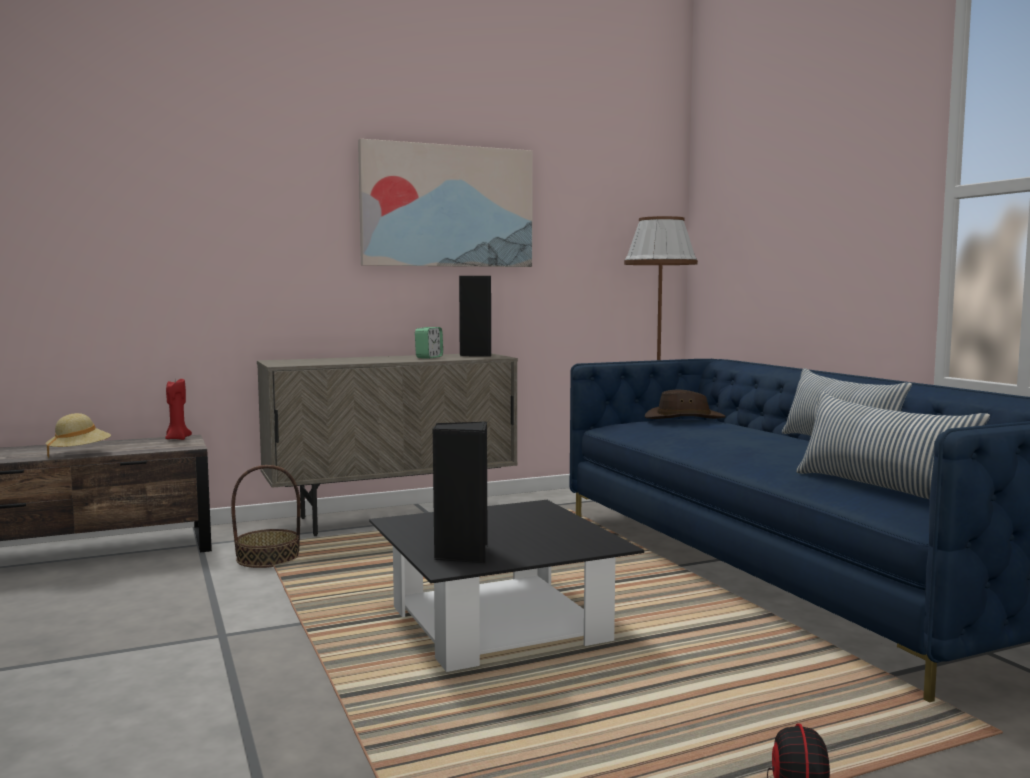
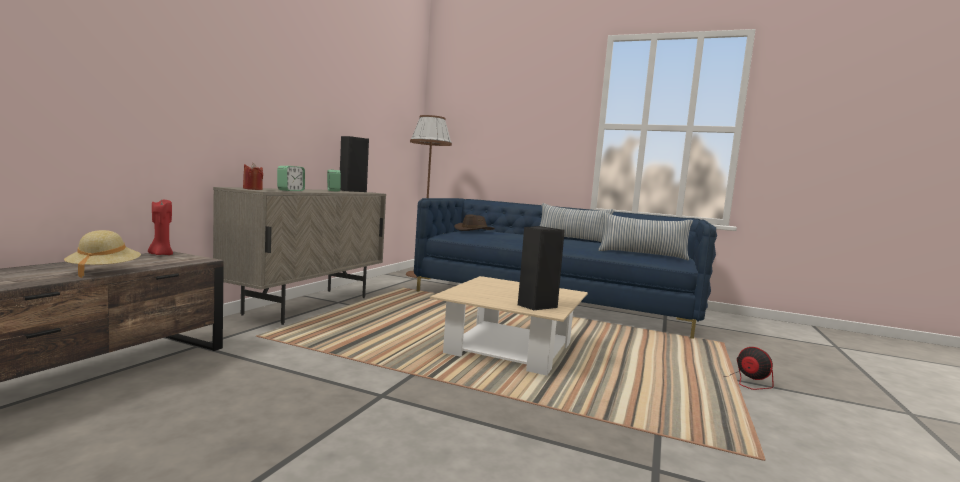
camera: 45 degrees left, 0 degrees up
basket [231,465,300,568] -> none
picture [358,139,533,267] -> none
black coffee table [369,500,644,672] -> beige coffee table [430,276,588,376]
none -> red candle [243,163,263,190]
none -> alarm clock [277,166,305,191]

